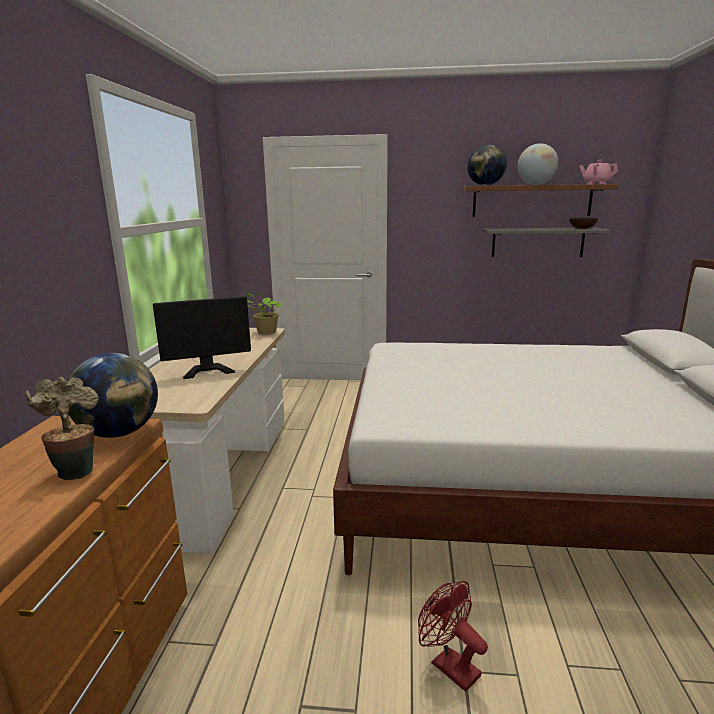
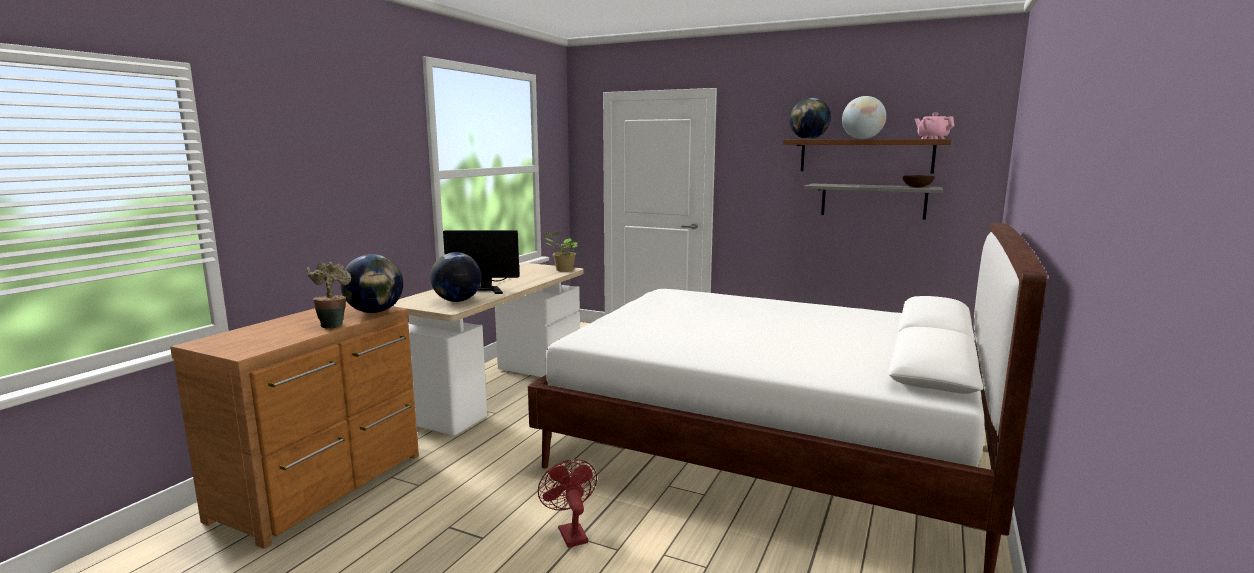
camera: 20 degrees right, 5 degrees down
none -> globe [430,252,481,302]

